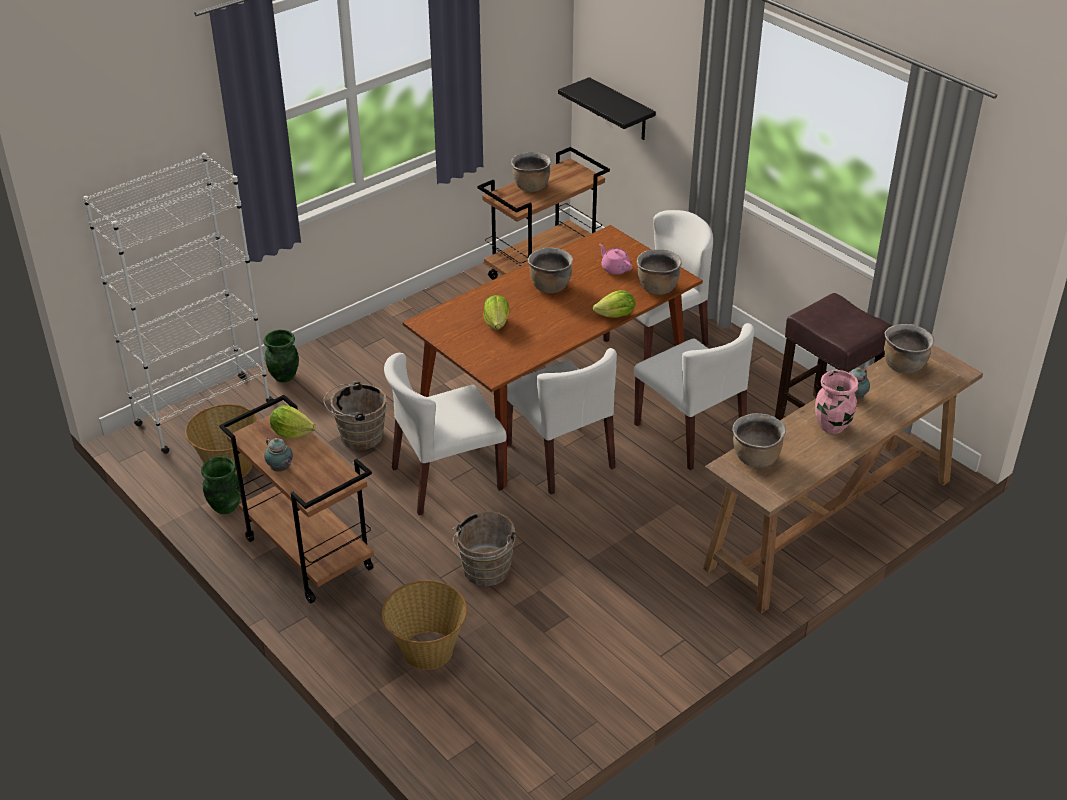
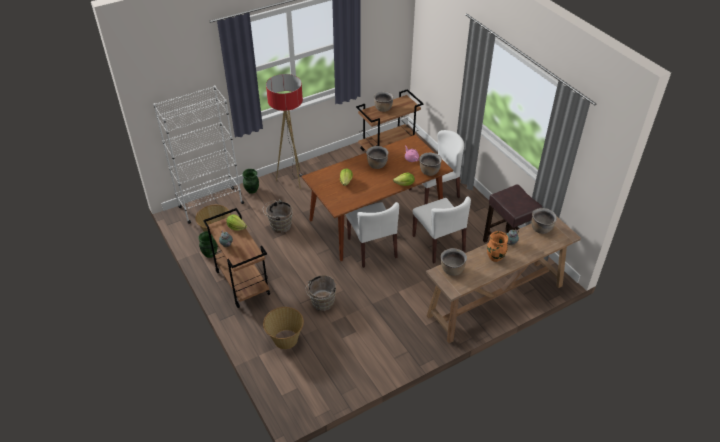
camera: 10 degrees right, 5 degrees up
white chair [384,353,507,515] -> none
black shelf [558,77,656,140] -> none
pink vase [815,370,859,434] -> orange vase [487,231,509,262]
none -> floor lamp [266,74,303,189]

